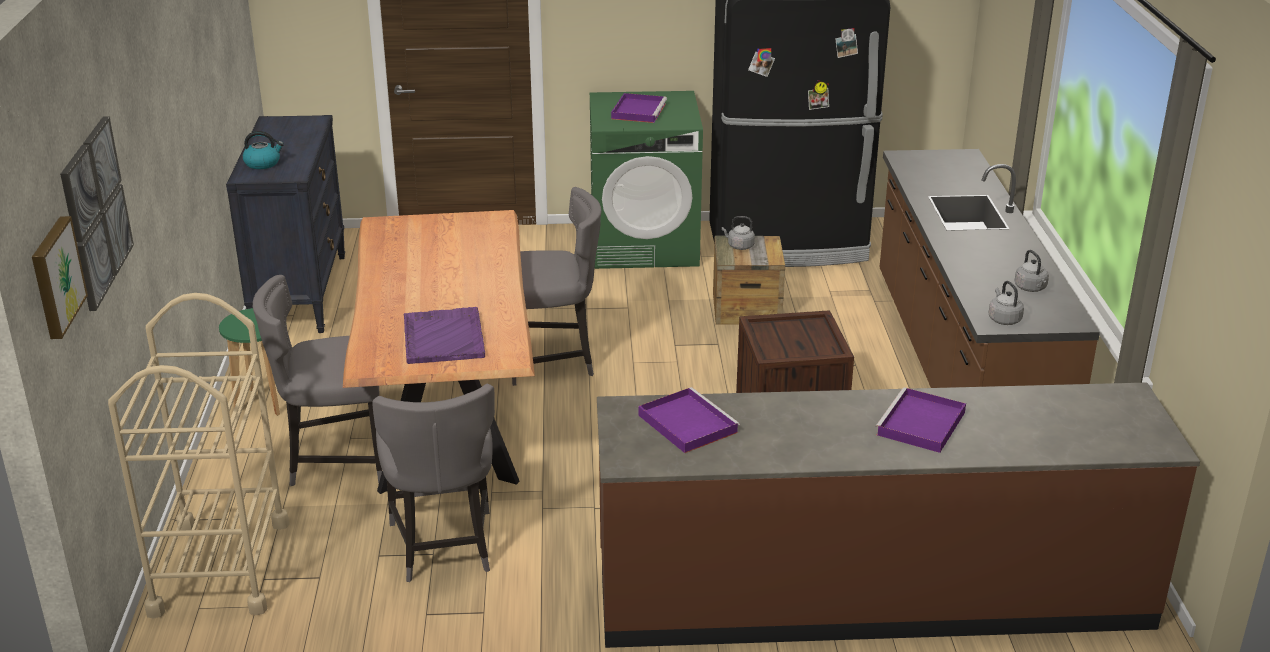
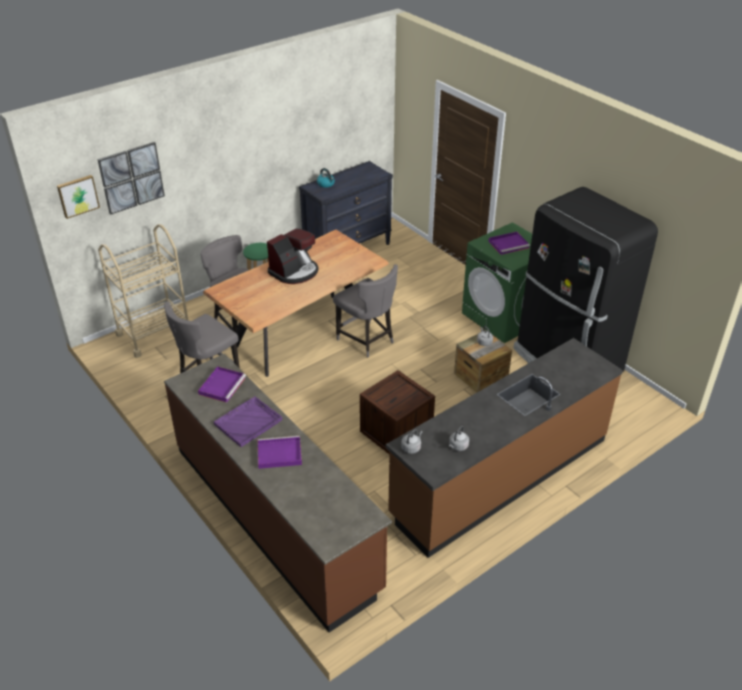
camera: 55 degrees right, 10 degrees up
purple tray [403,307,485,364] -> purple tray moved to [214,396,282,447]
none -> coffee machine [267,228,319,284]

